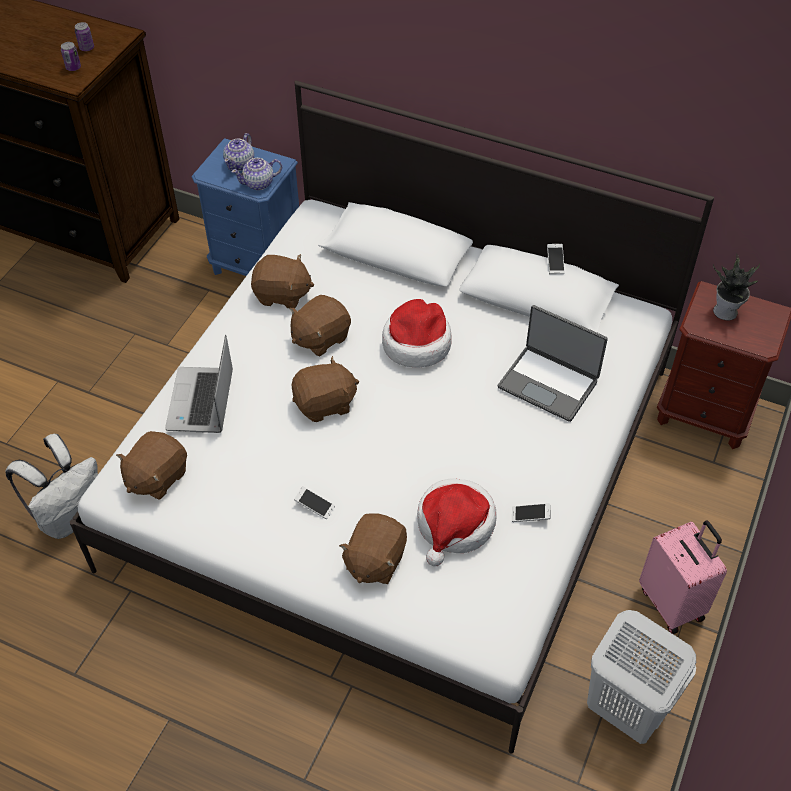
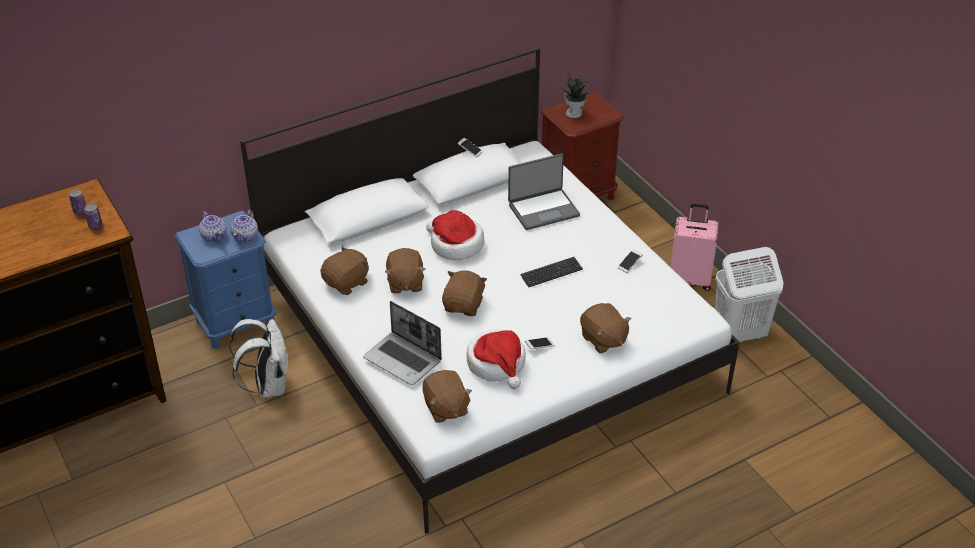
camera: 55 degrees left, 10 degrees down
white backpack [6,434,98,539] -> white backpack moved to [229,319,289,398]
hat [417,478,497,566] -> hat moved to [466,329,526,389]
none -> keyboard [520,257,583,287]

